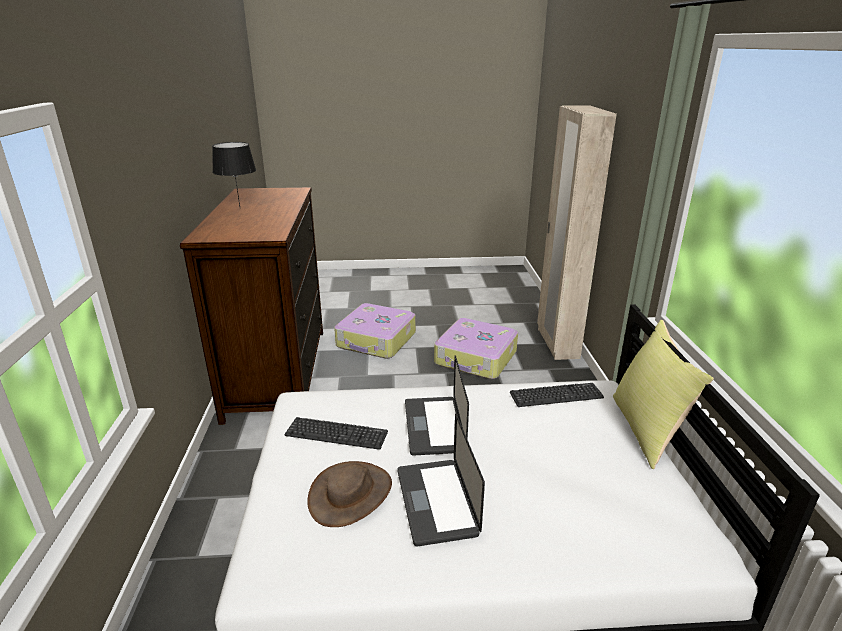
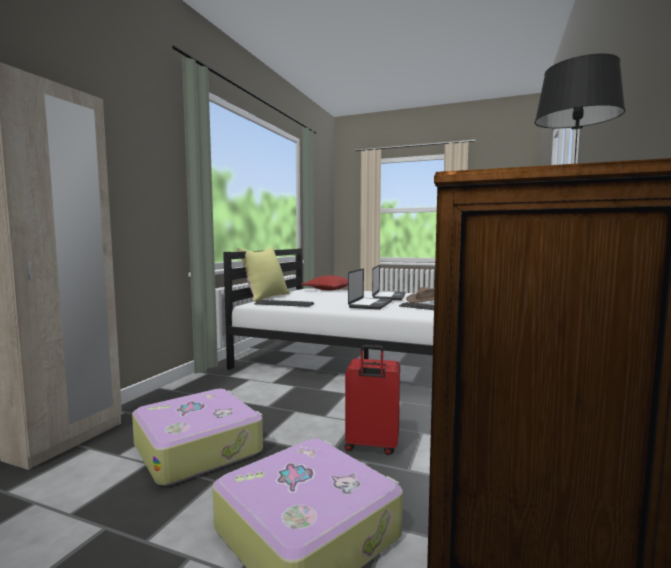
camera: 155 degrees left, 20 degrees down
none -> red pillow [301,275,348,291]
none -> red suitcase [345,345,400,455]

